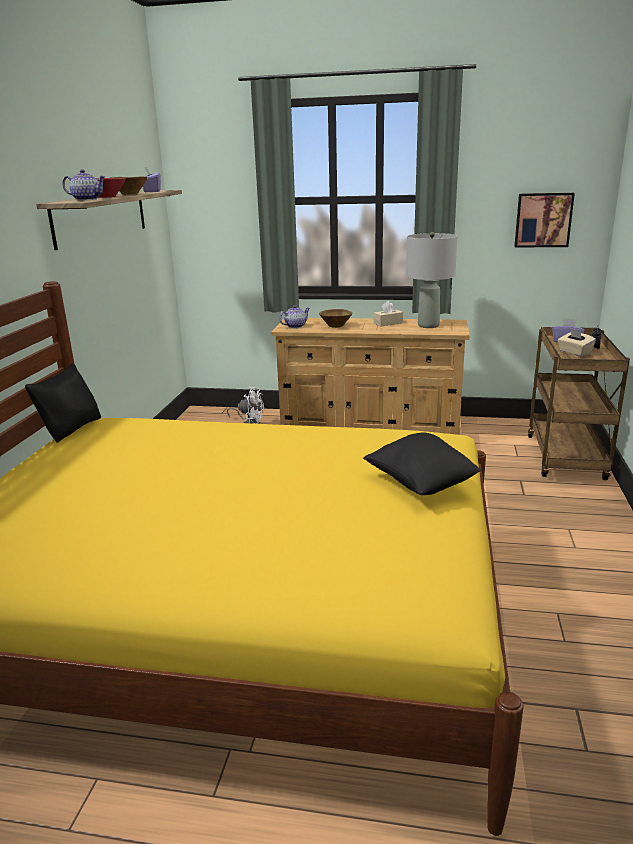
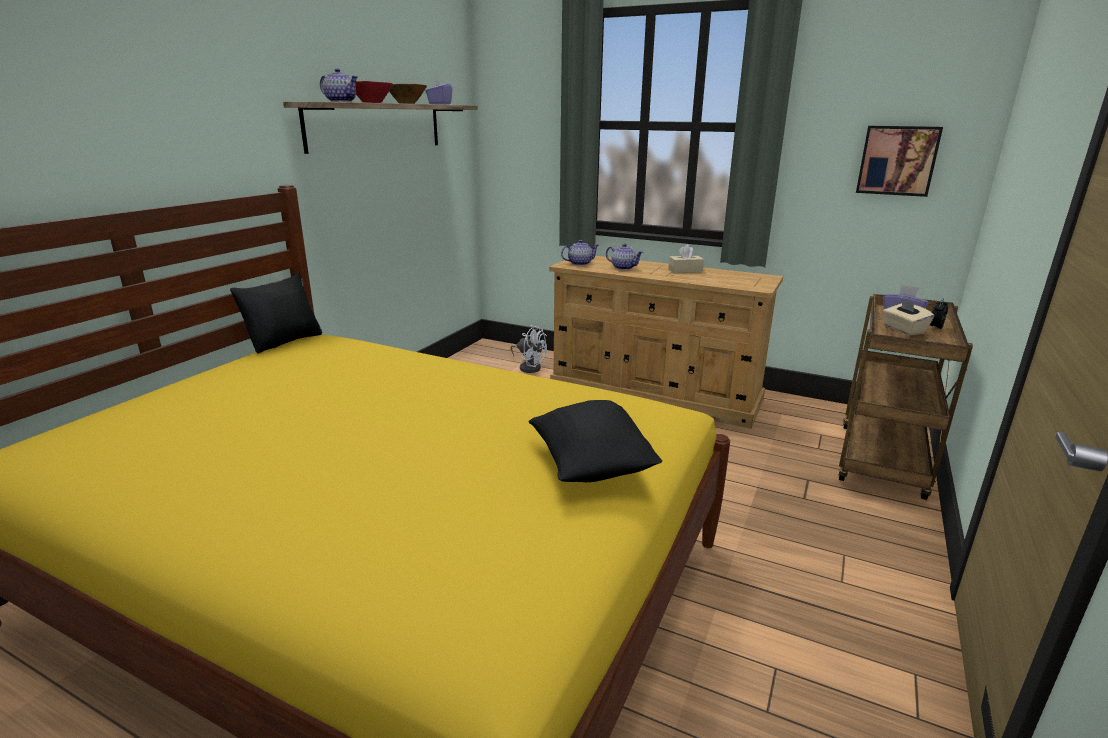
camera: 15 degrees right, 0 degrees up
brown bowl [319,309,352,328] -> teapot [606,243,643,270]
grey table lamp [406,232,458,328] -> none

